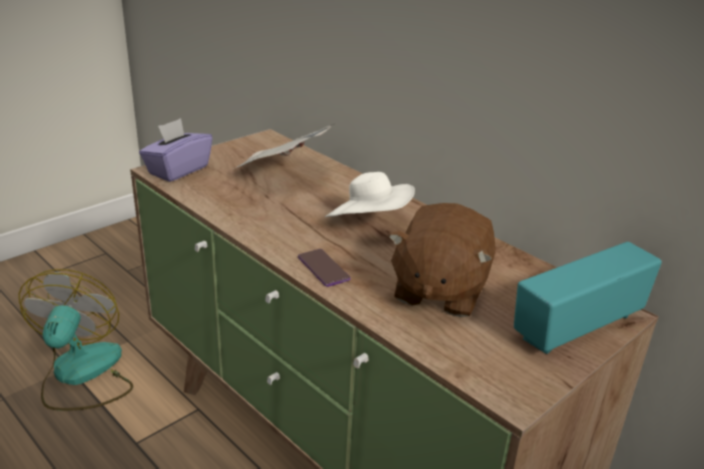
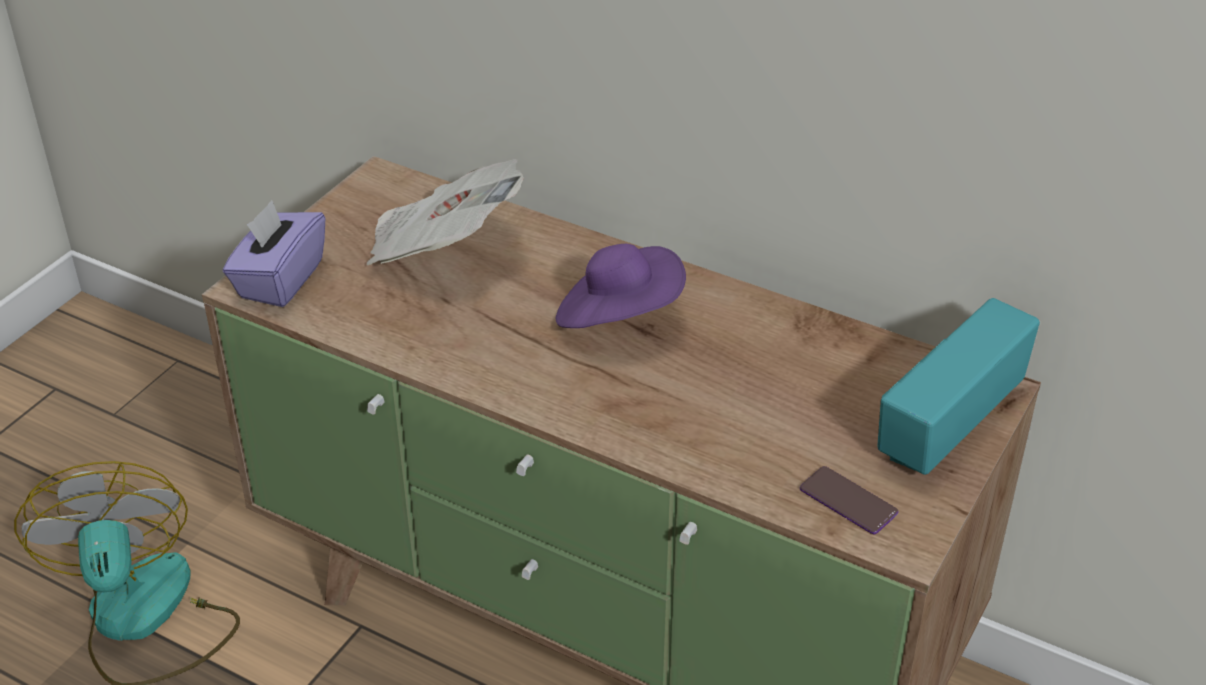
camera: 15 degrees left, 10 degrees up
phone [298,249,351,287] -> phone moved to [800,466,898,534]
white hat [325,172,415,217] -> purple hat [556,244,686,328]
brown plush toy [388,203,496,317] -> none

